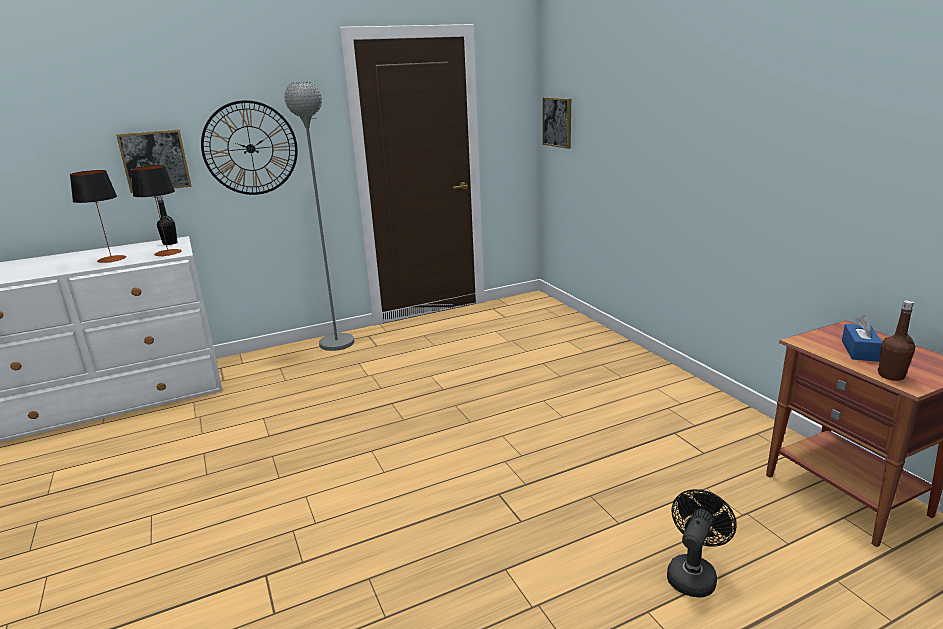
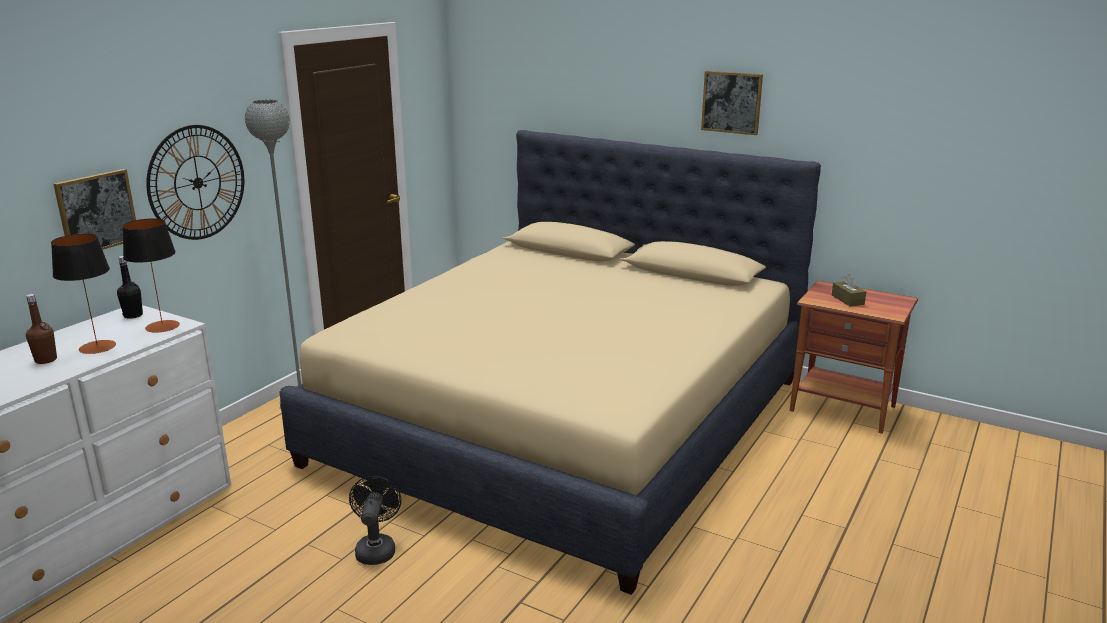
camera: 35 degrees left, 0 degrees up
picture [543,97,571,149] -> picture moved to [701,71,763,135]
black fan [667,489,736,598] -> black fan moved to [349,476,401,565]
blue tissue box [842,315,882,362] -> brown tissue box [832,274,866,306]
brown bottle [878,300,915,381] -> brown bottle moved to [26,294,57,364]
none -> beige bed [279,130,821,595]

